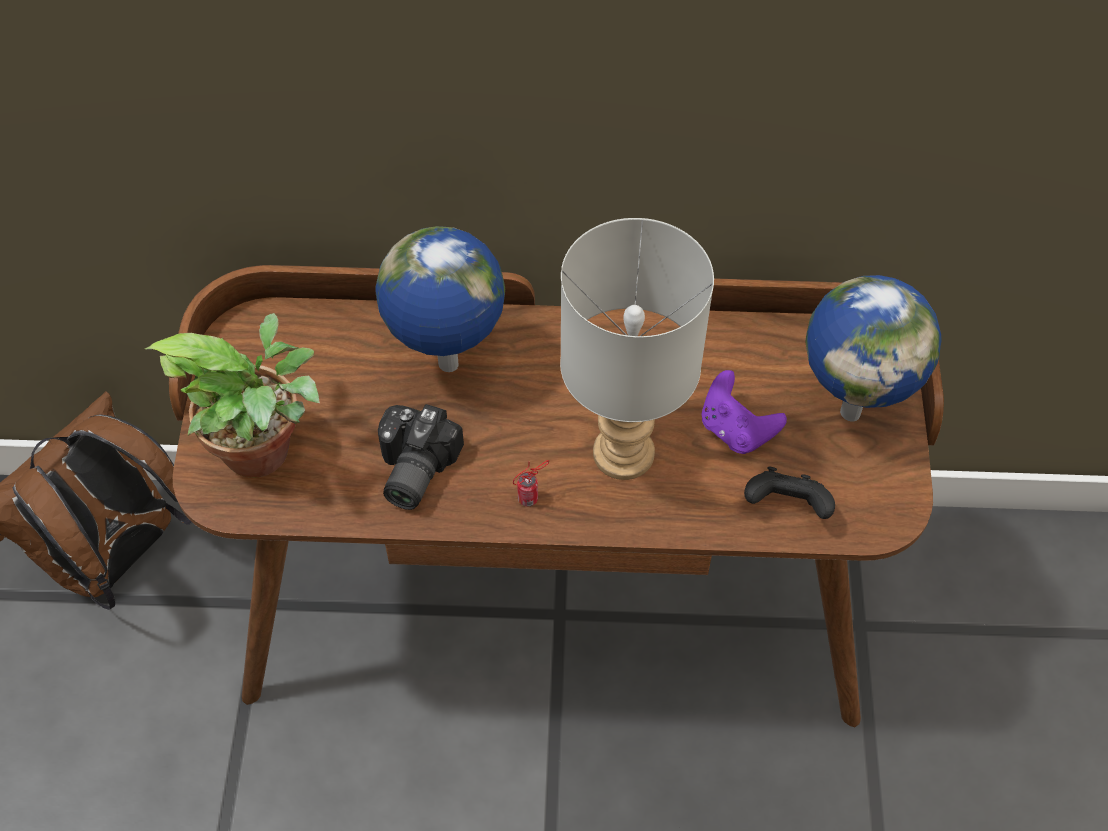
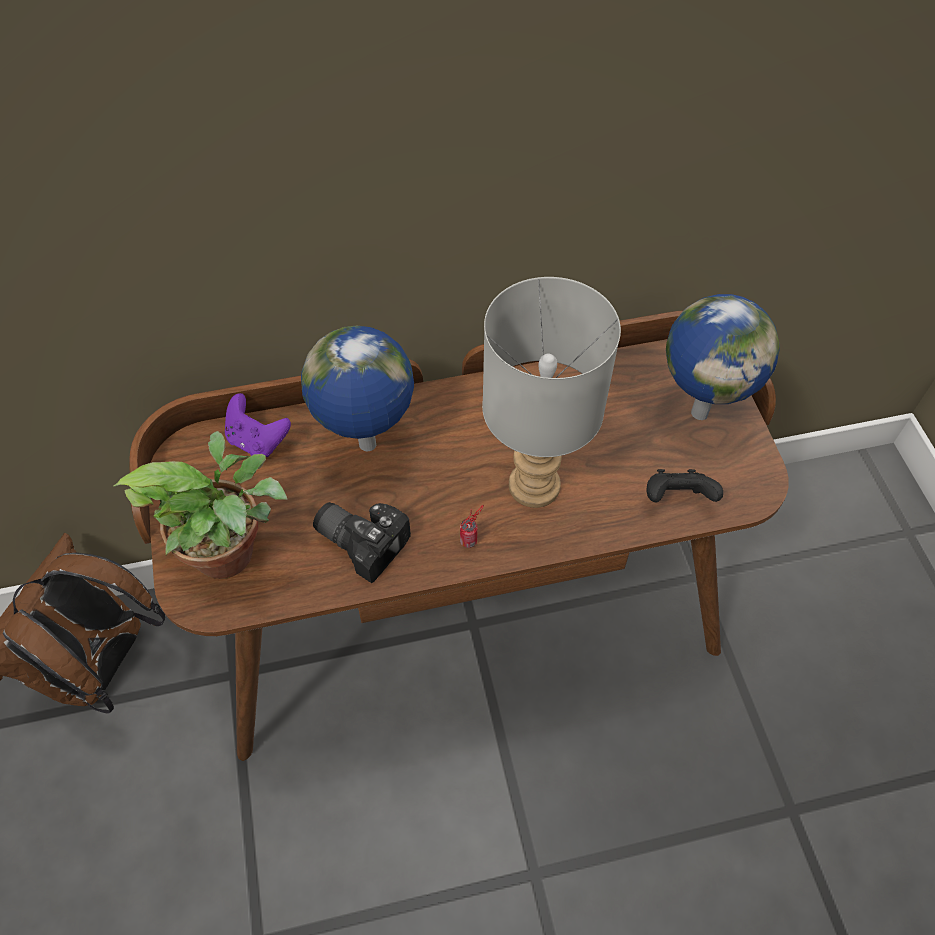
camera: 15 degrees left, 0 degrees up
camera [378,404,464,510] -> camera turned 120 degrees clockwise [313,502,411,583]
purple game controller [702,370,787,454] -> purple game controller moved to [225,393,291,457]

